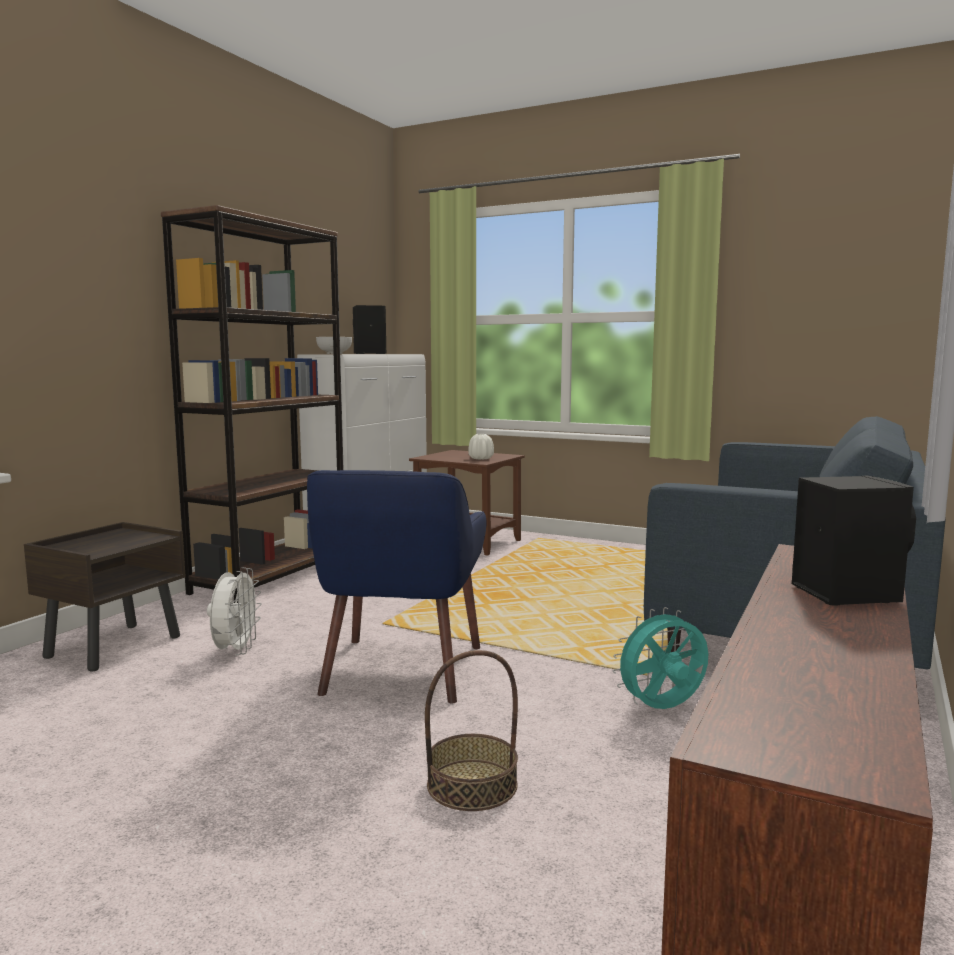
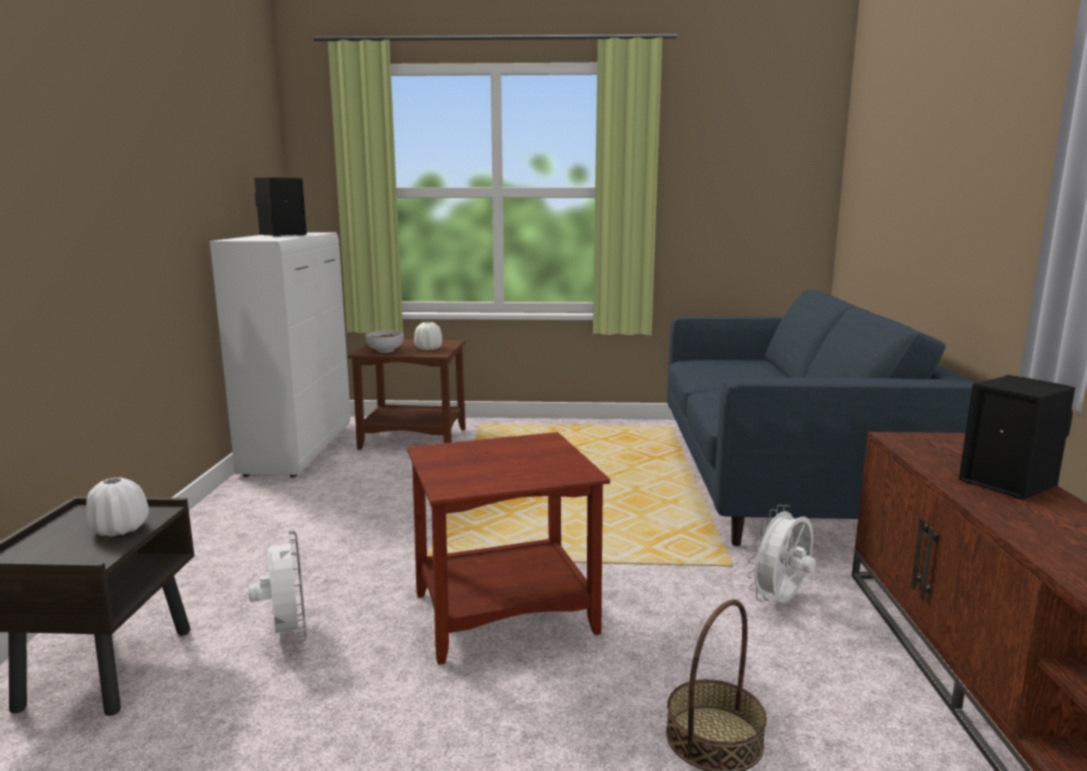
camera: 25 degrees left, 5 degrees up
brown bookcase [161,205,344,603] -> none
blue armchair [307,470,486,703] -> brown side table [407,432,610,665]
bowl [316,337,352,354] -> bowl moved to [365,331,404,353]
turquoise fan [613,607,708,709] -> white fan [747,505,816,603]
none -> white vase [86,477,149,537]

